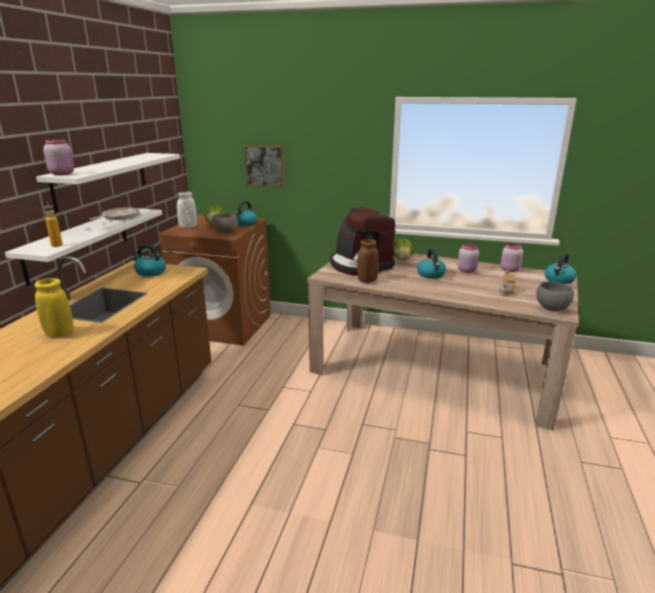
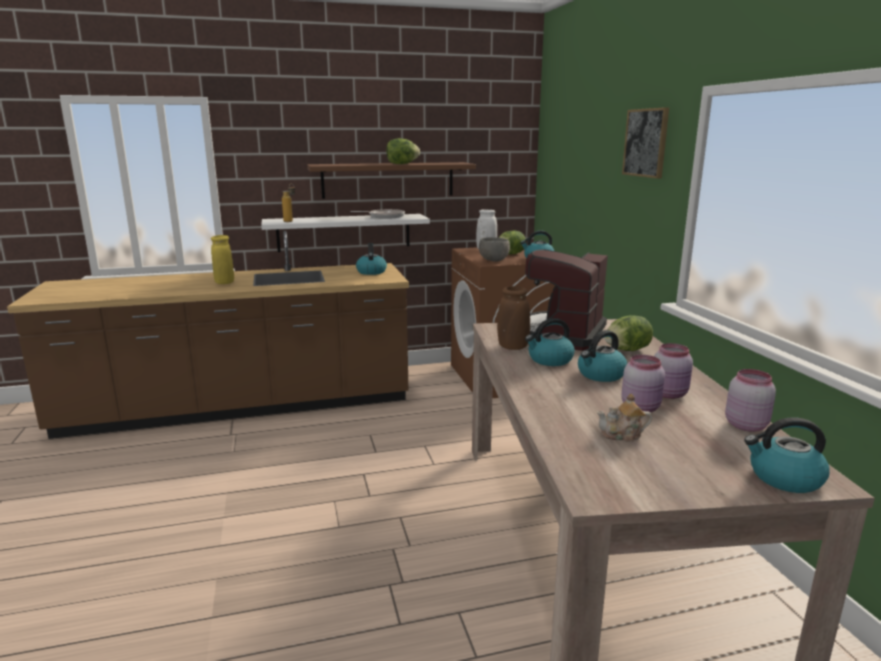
camera: 60 degrees right, 5 degrees down
white shelf [36,153,180,212] -> brown shelf [307,162,476,199]
pink jar [43,139,74,175] -> pink jar moved to [621,355,665,412]
picture [244,145,284,188] -> picture moved to [622,107,669,179]
grey bowl [536,281,574,311] -> none
none -> lettuce [386,138,420,164]
none -> kettle [525,318,575,366]

